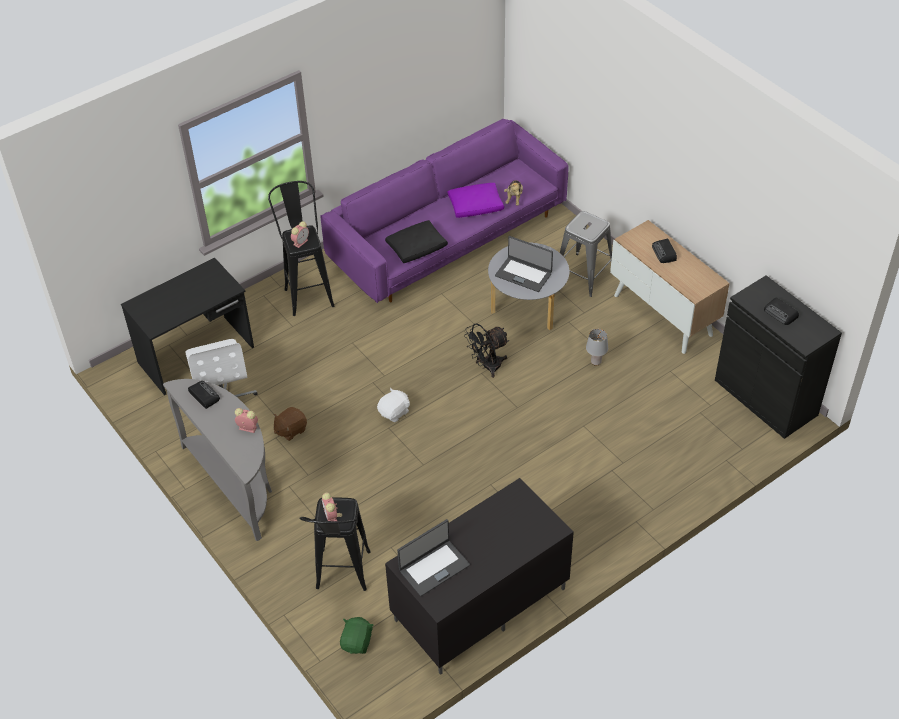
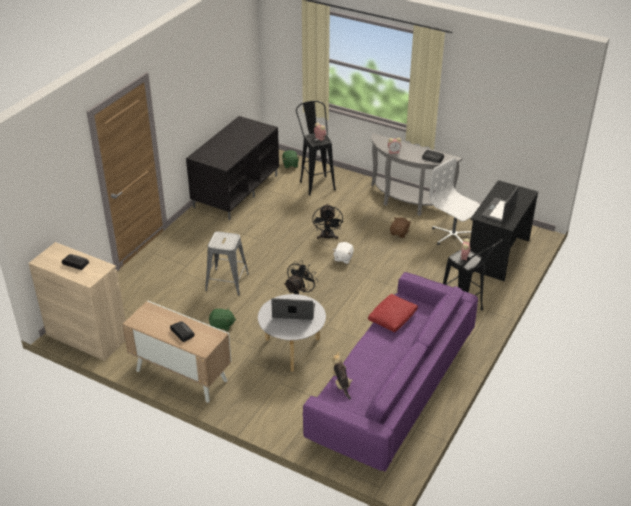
camera: 155 degrees right, 10 degrees down
black pillow [385,220,448,263] -> red pillow [368,294,418,332]
laptop [397,519,470,596] -> laptop moved to [481,186,519,223]
purple pillow [448,183,504,218] -> none
grey stool [560,211,612,297] -> grey stool moved to [205,231,249,296]
grey table lamp [586,329,608,366] -> green plush toy [209,308,236,331]
black cabinet [715,275,842,439] -> beige cabinet [28,242,126,361]
none -> black fan [312,204,343,240]

